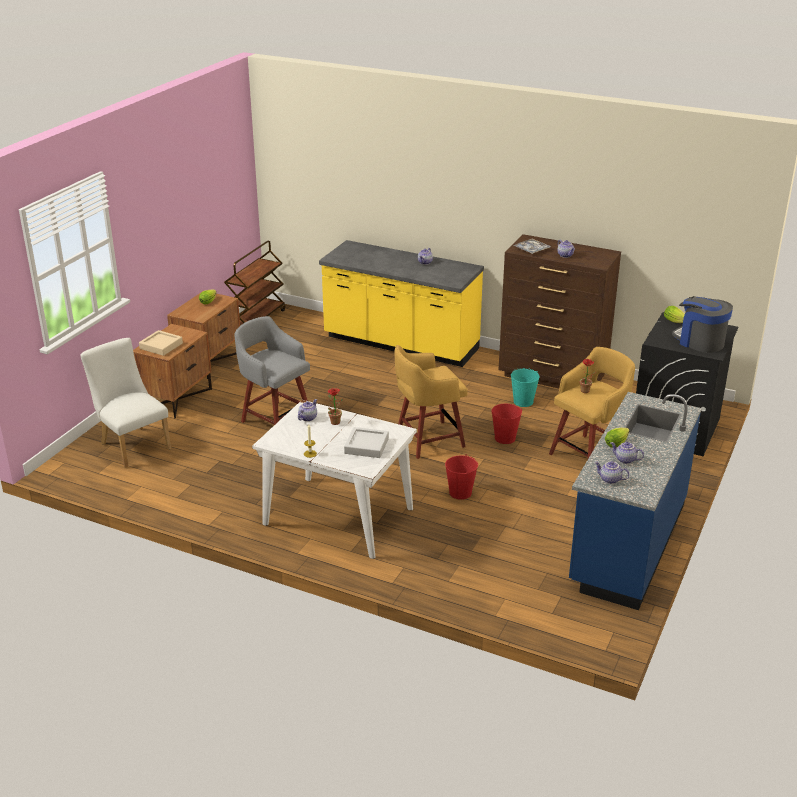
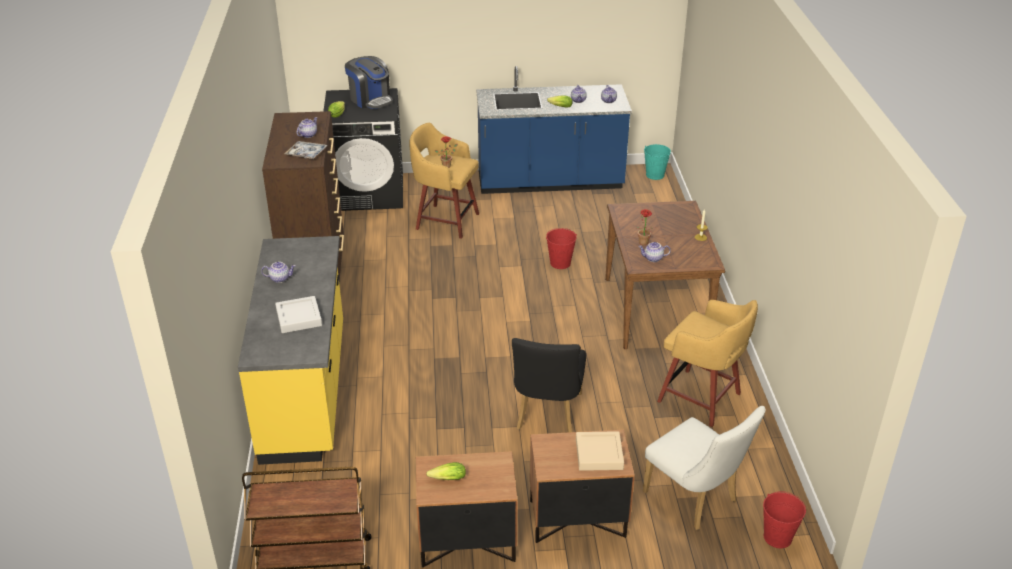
camera: 120 degrees left, 5 degrees up
white chair [80,338,171,468] -> white chair turned 60 degrees counterclockwise [642,406,766,530]
grey stool [235,316,310,425] -> black chair [512,338,586,433]
white dining table [252,400,417,559] -> brown dining table [605,201,725,349]
grey tray [344,427,389,458] -> grey tray moved to [275,296,322,333]
yellow stool [395,345,468,459] -> yellow stool moved to [657,300,758,427]
red bucket [491,404,522,444] -> red bucket moved to [763,491,806,548]
turquoise bucket [511,368,540,407] -> turquoise bucket moved to [644,144,671,180]
coffee machine [672,296,733,353] -> coffee machine turned 60 degrees counterclockwise [345,56,393,109]

